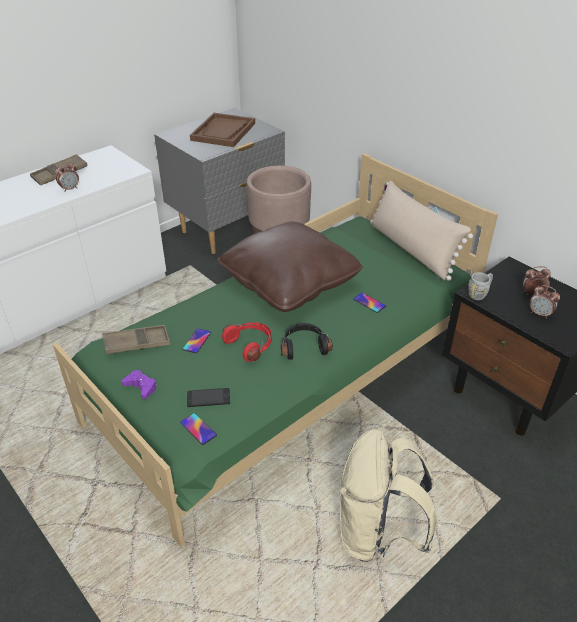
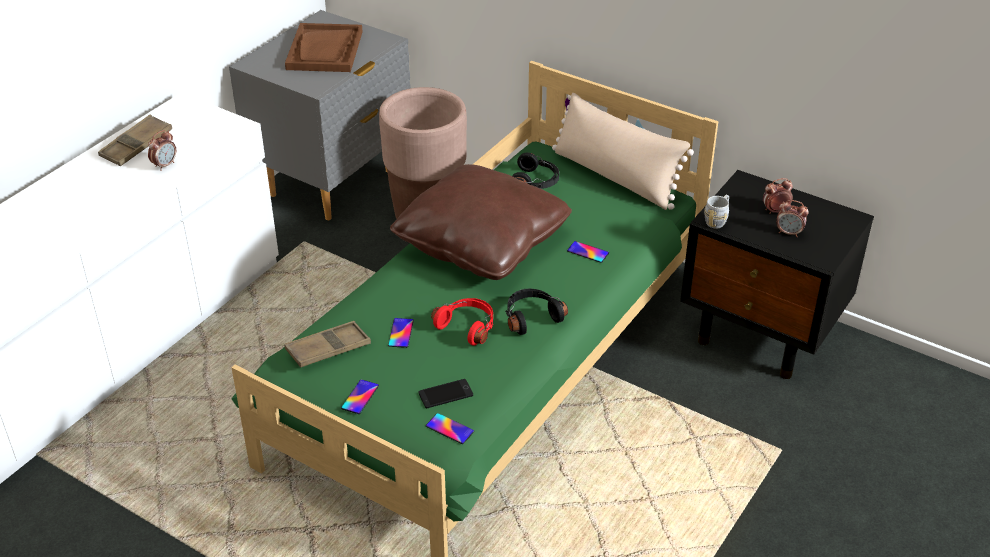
camera: 15 degrees left, 0 degrees up
purple game controller [122,370,157,399] -> phone [341,380,379,414]
beige backpack [340,430,437,562] -> none
none -> black headphones [512,152,559,189]

